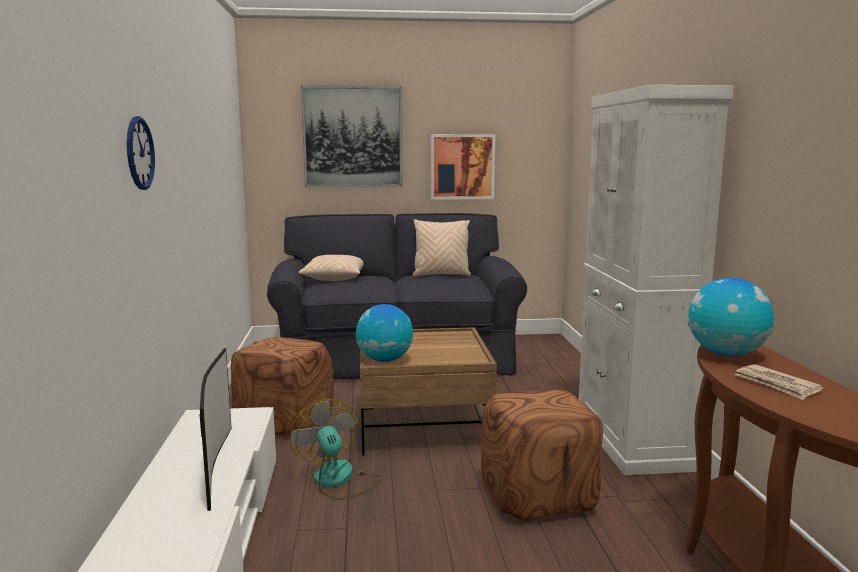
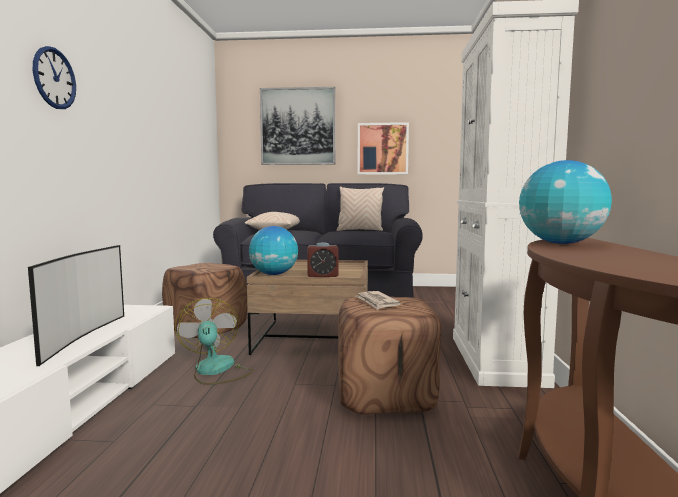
camera: 10 degrees right, 5 degrees down
newspaper [735,364,823,400] -> newspaper moved to [356,291,401,310]
none -> alarm clock [307,242,339,277]

